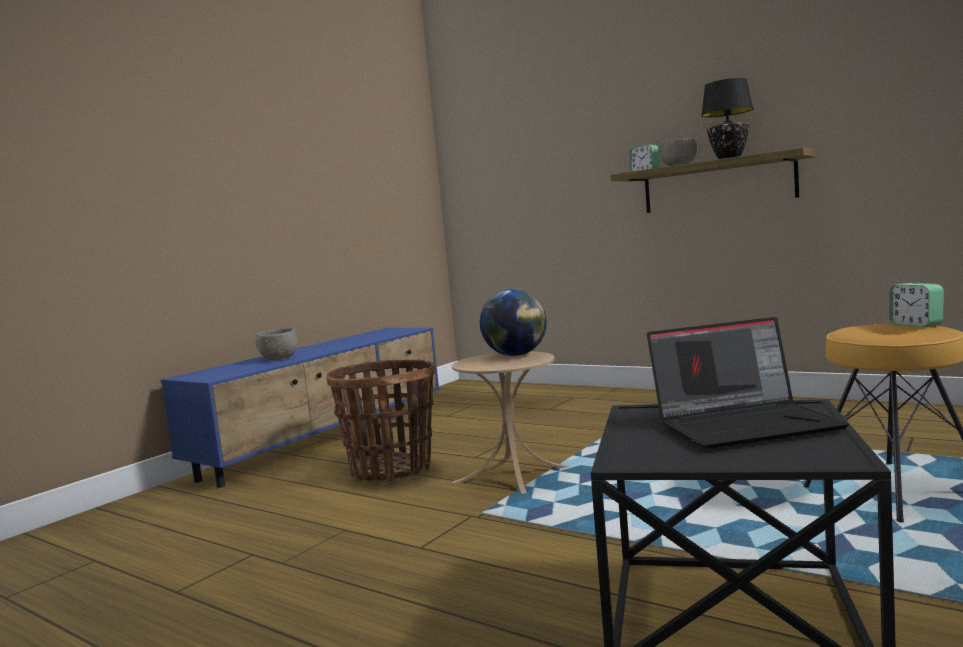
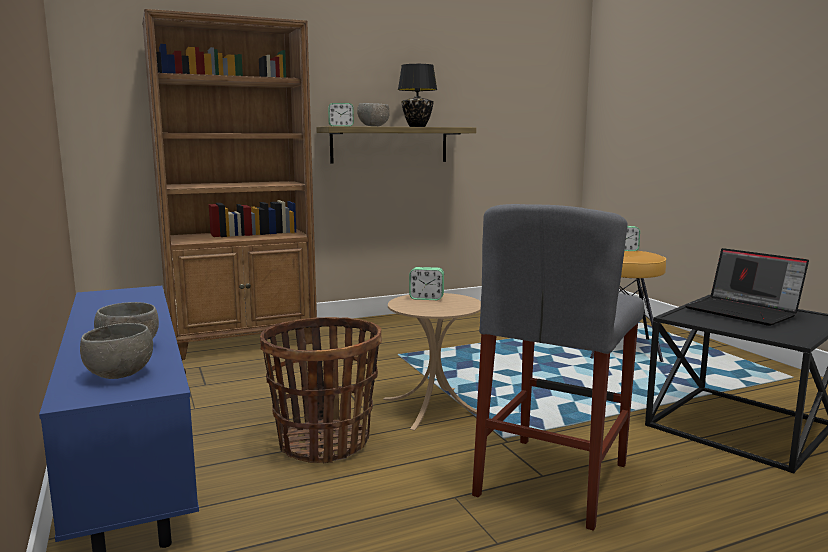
camera: 60 degrees left, 5 degrees up
globe [480,289,547,356] -> alarm clock [409,267,444,300]
laptop [647,317,849,449] -> laptop turned 120 degrees clockwise [685,248,809,326]
none -> grey bowl [80,323,153,379]
none -> brown bookcase [142,9,317,360]
none -> grey stool [472,204,644,531]

